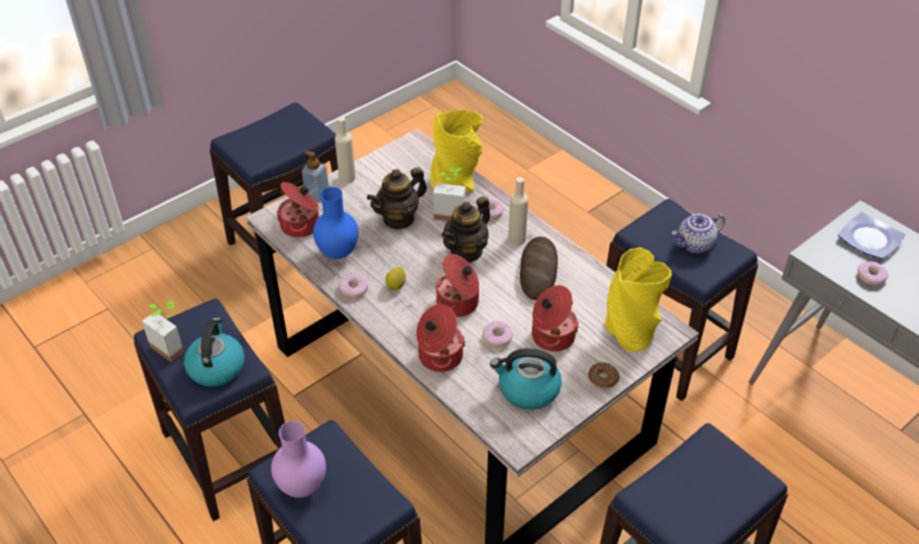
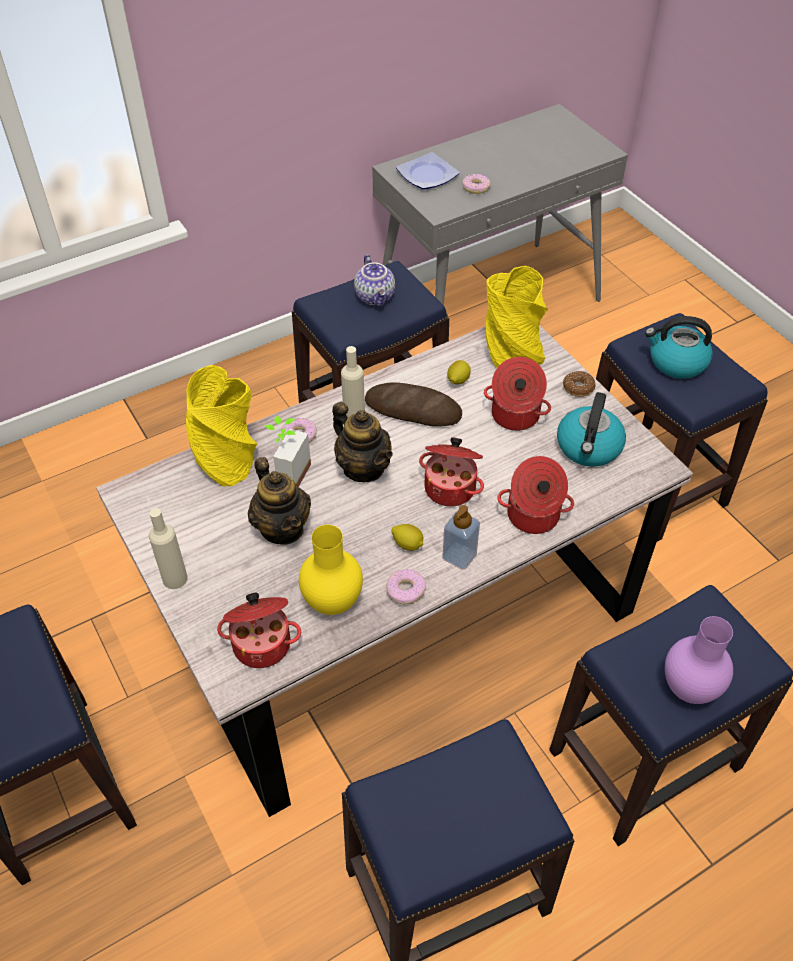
camera: 80 degrees left, 5 degrees up
potted plant [142,301,184,362] -> none
kettle [184,317,245,387] -> kettle moved to [645,316,713,379]
soap dispenser [302,151,329,203] -> soap dispenser moved to [442,505,480,570]
blue vase [313,187,359,259] -> yellow vase [299,525,363,615]
donut [483,321,513,348] -> none
none -> lemon [447,360,471,385]

